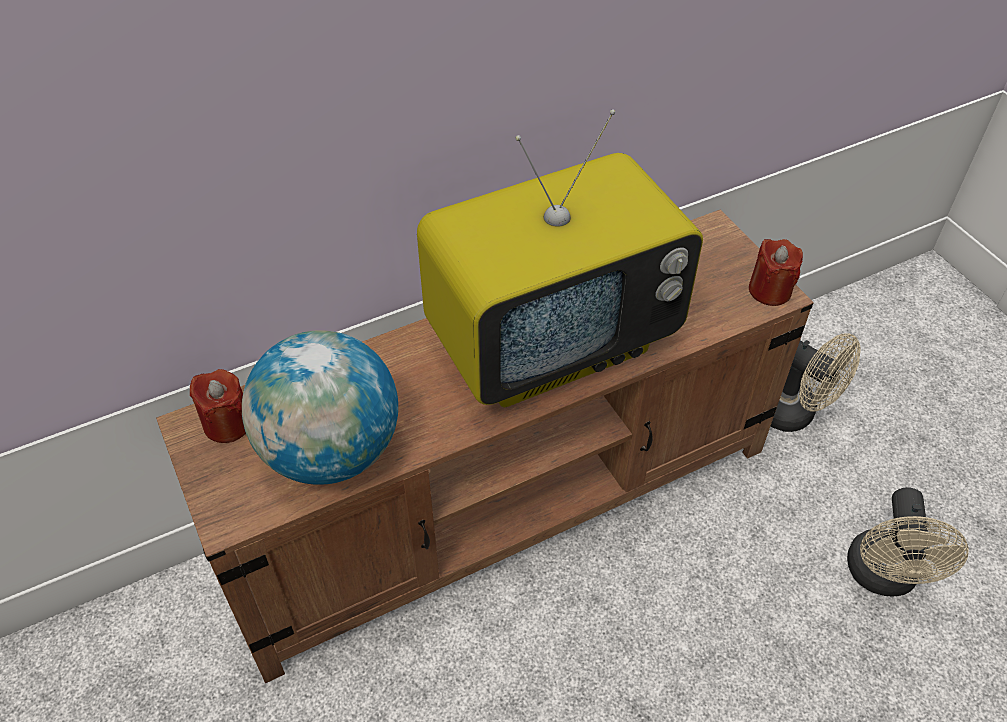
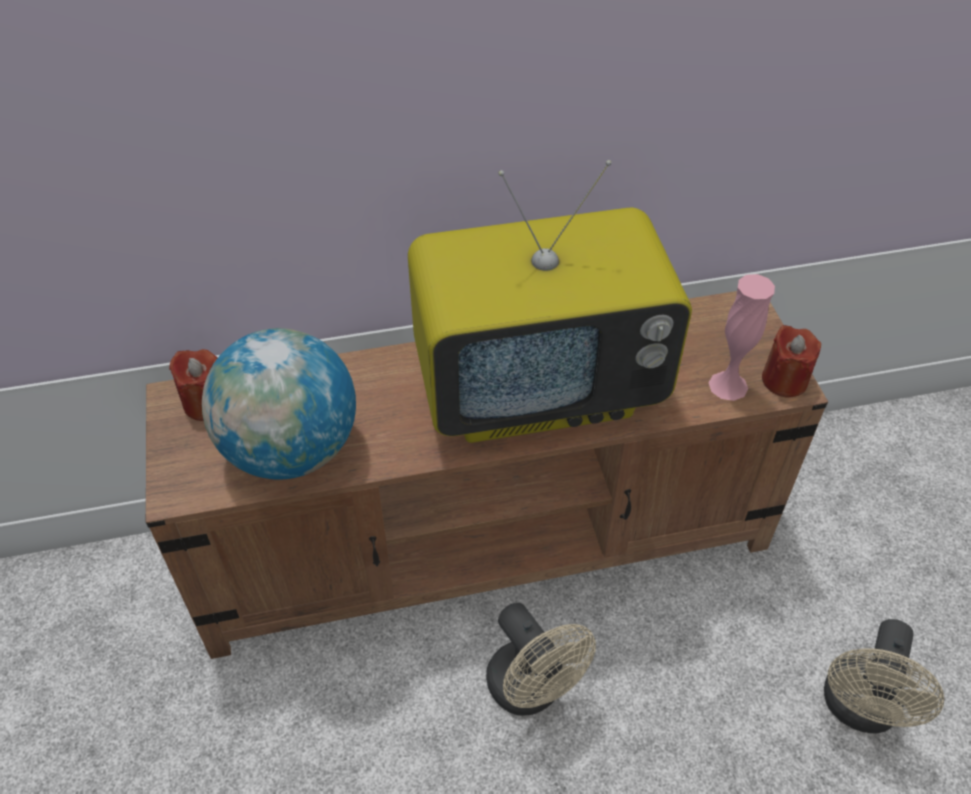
camera: 15 degrees right, 0 degrees up
beige fan [770,333,861,432] -> beige fan moved to [486,603,596,716]
none -> pink vase [709,274,775,401]

